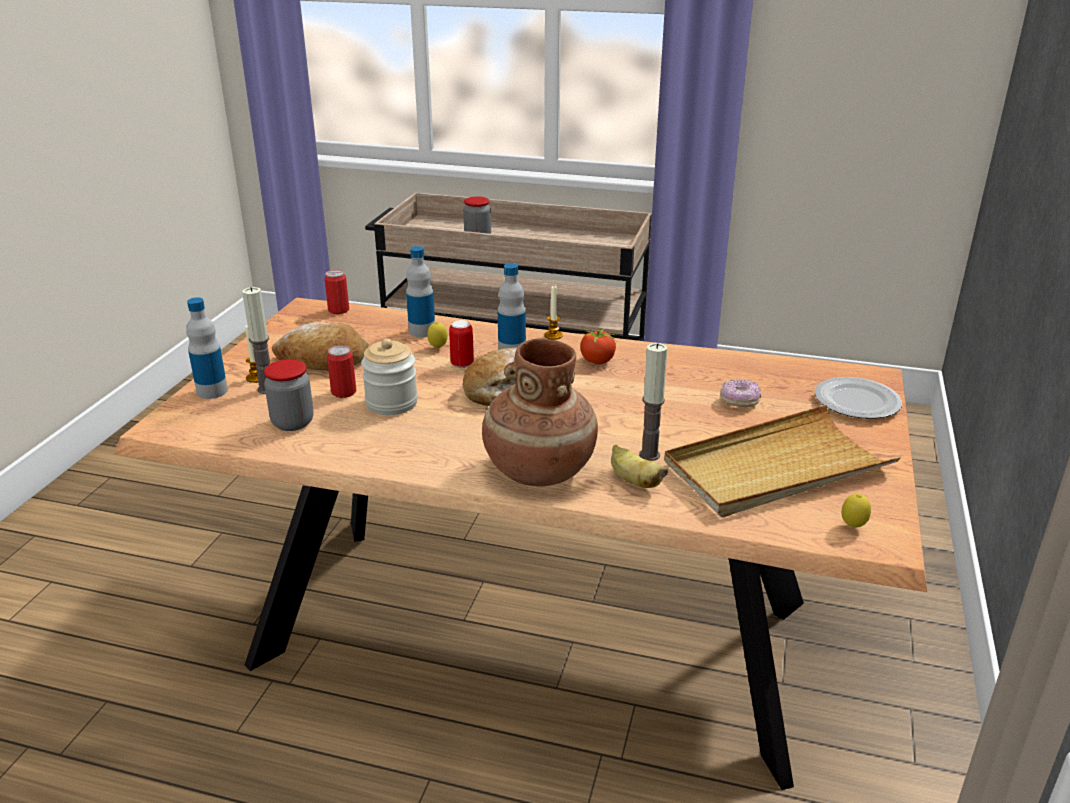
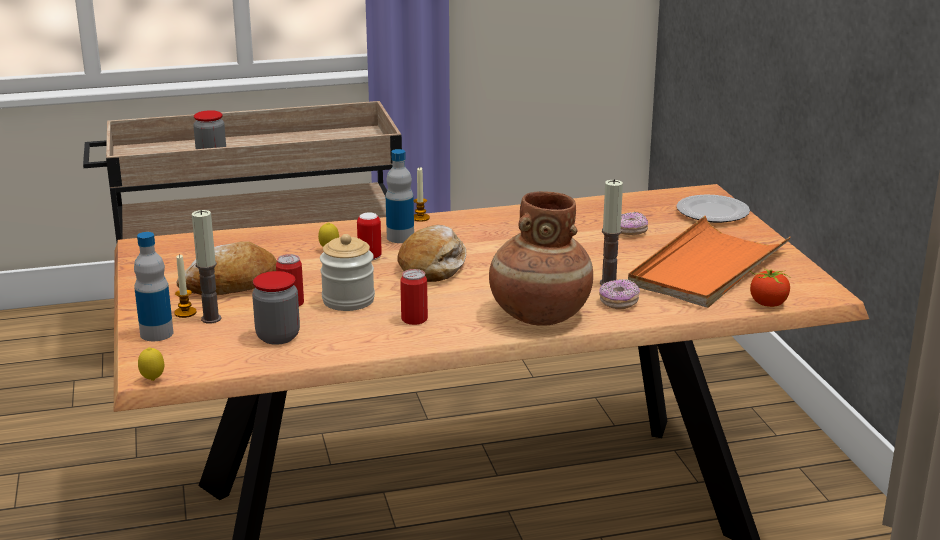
camera: 30 degrees left, 5 degrees down
can [325,269,349,314] -> can moved to [400,269,428,325]
bottle [406,246,435,337] -> none
tomato [580,327,617,364] -> tomato moved to [750,268,791,307]
banana [611,445,668,488] -> donut [599,279,640,309]
beige tray [664,405,900,517] -> orange tray [628,216,791,308]
lemon [842,494,871,528] -> lemon moved to [138,347,164,381]

